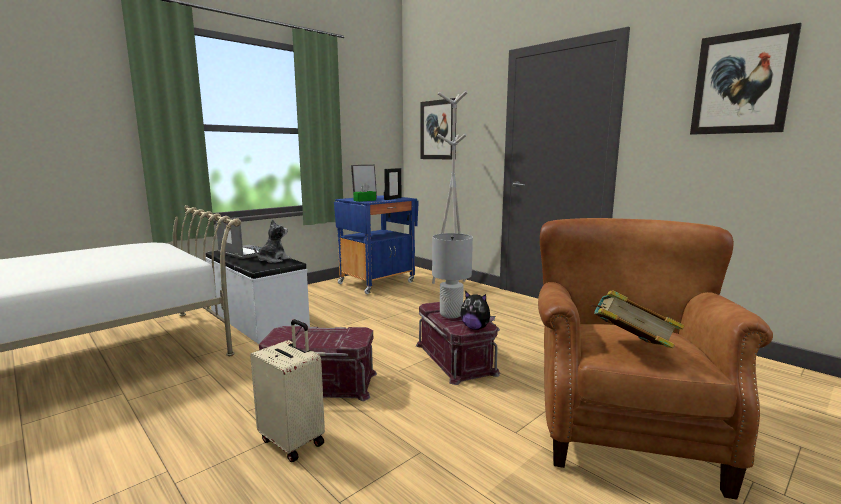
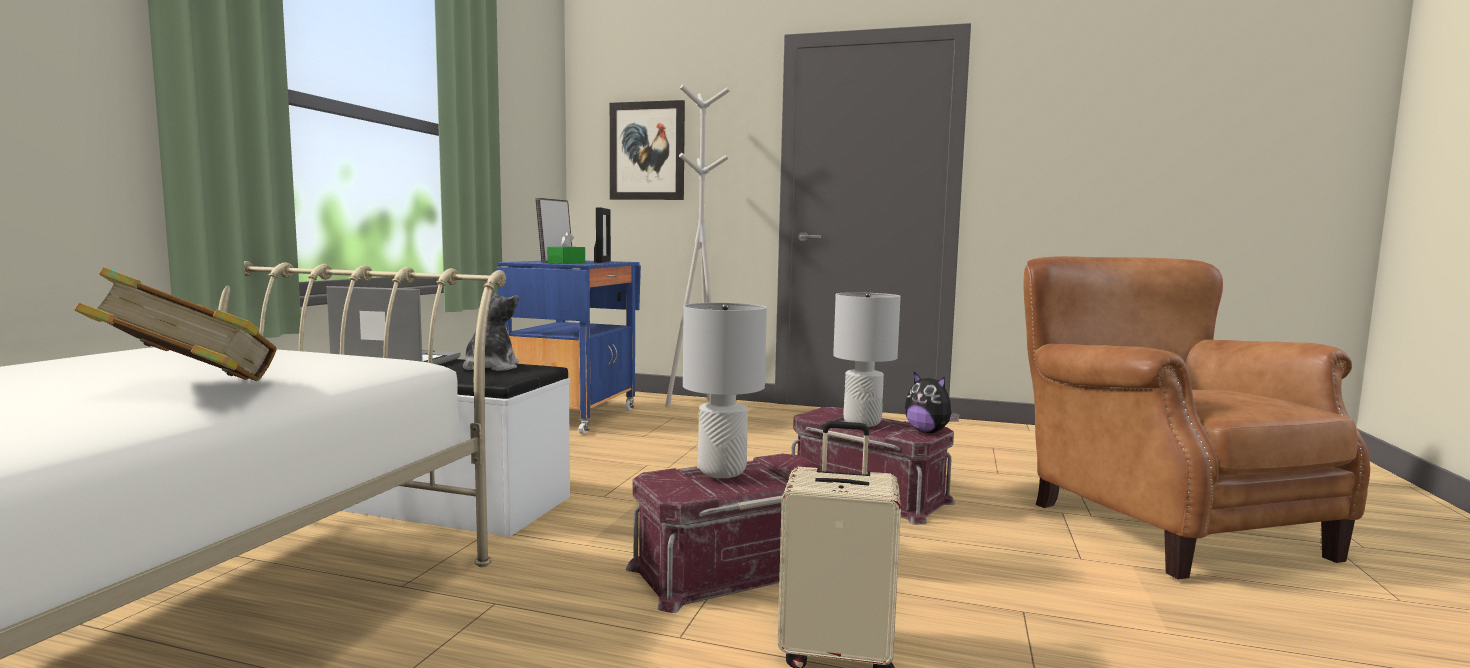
camera: 30 degrees left, 5 degrees down
plush toy [460,291,495,330] -> plush toy turned 45 degrees clockwise [905,372,960,433]
book [589,290,685,348] -> book moved to [74,267,277,381]
picture [690,23,802,135] -> none
none -> grey table lamp [683,303,767,478]

